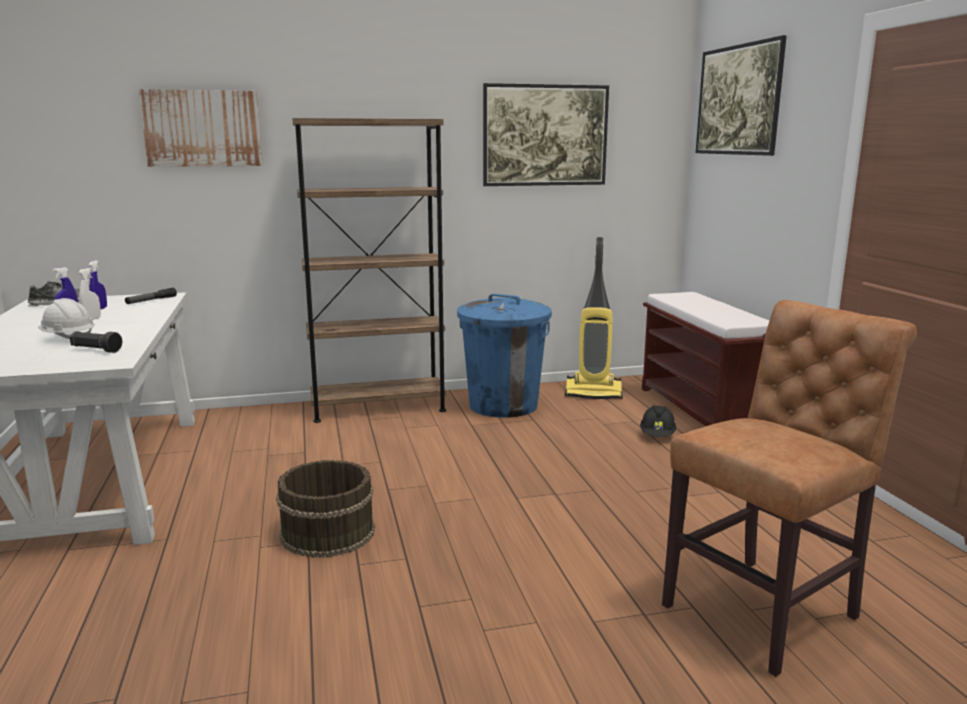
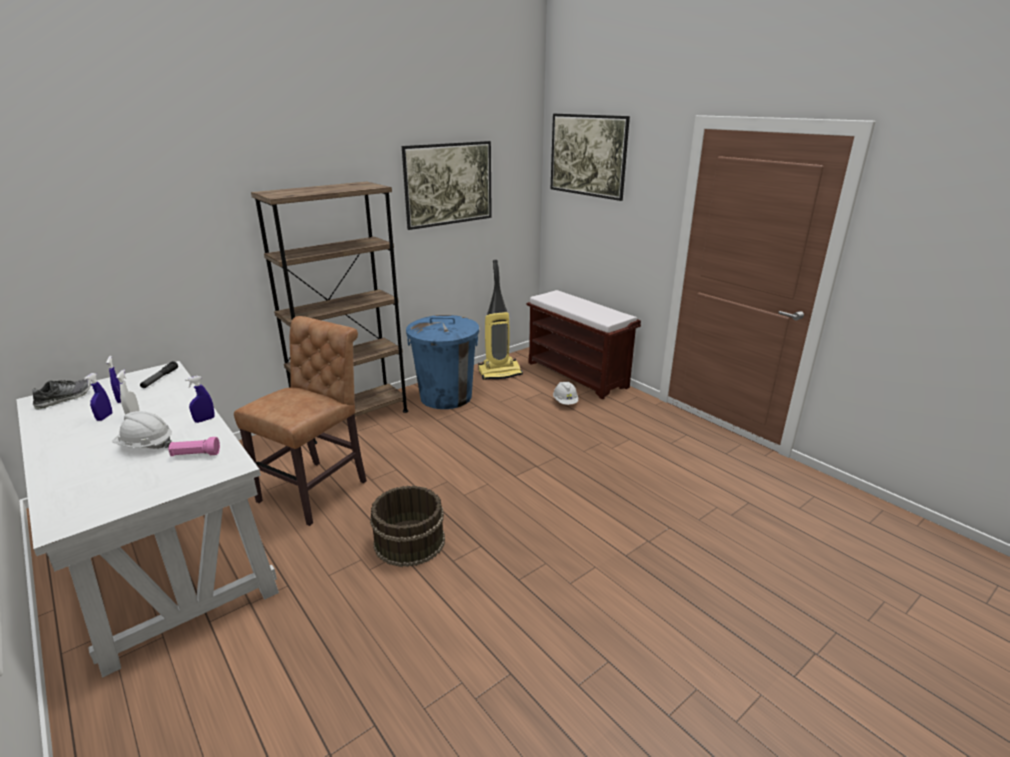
camera: 25 degrees left, 10 degrees up
black flashlight [69,331,122,353] -> pink flashlight [168,437,220,456]
picture [139,89,263,167] -> none
black hard hat [640,405,676,437] -> white hard hat [553,381,578,405]
brown chair [662,300,917,677] -> brown chair moved to [234,316,367,526]
none -> blue spray bottle [185,376,215,423]

